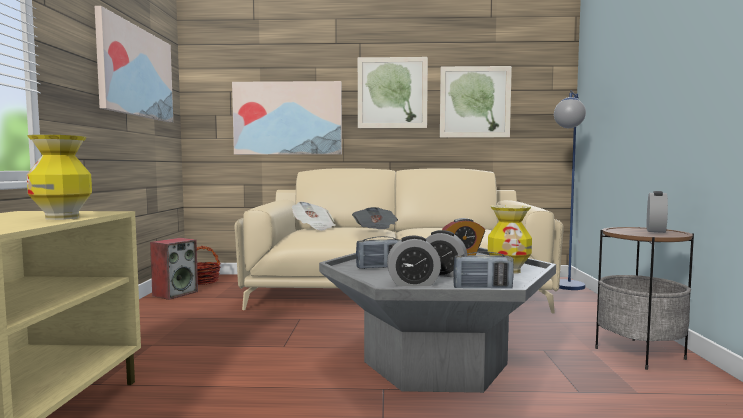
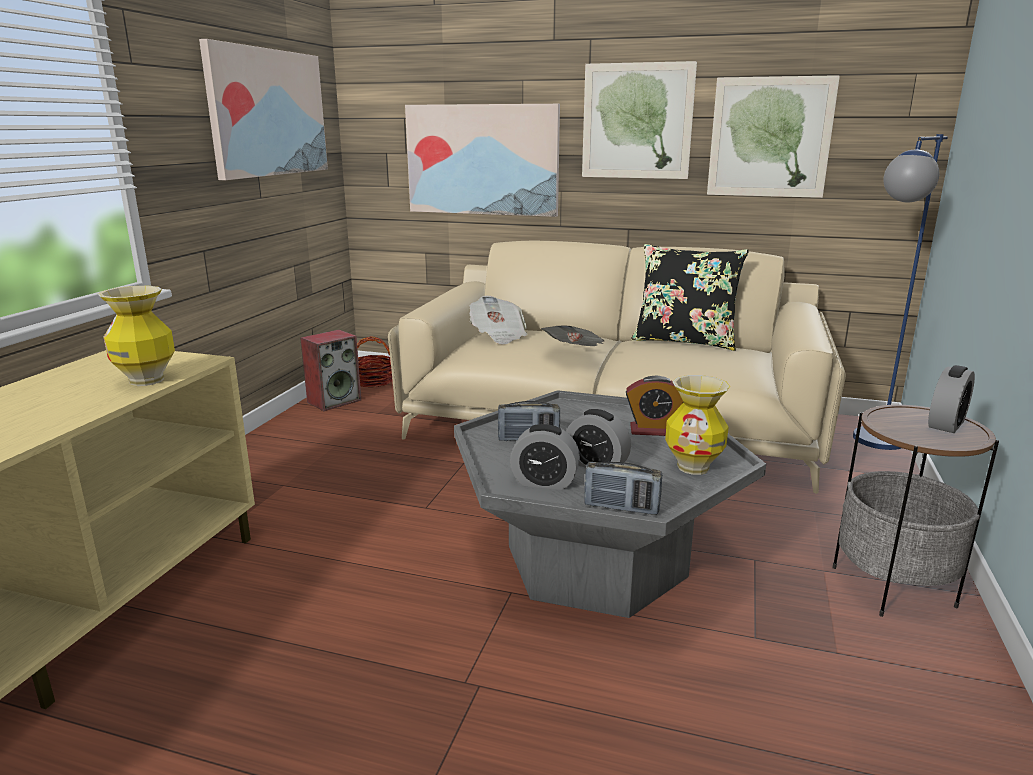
camera: 15 degrees right, 15 degrees up
none -> black pillow [631,244,749,351]

